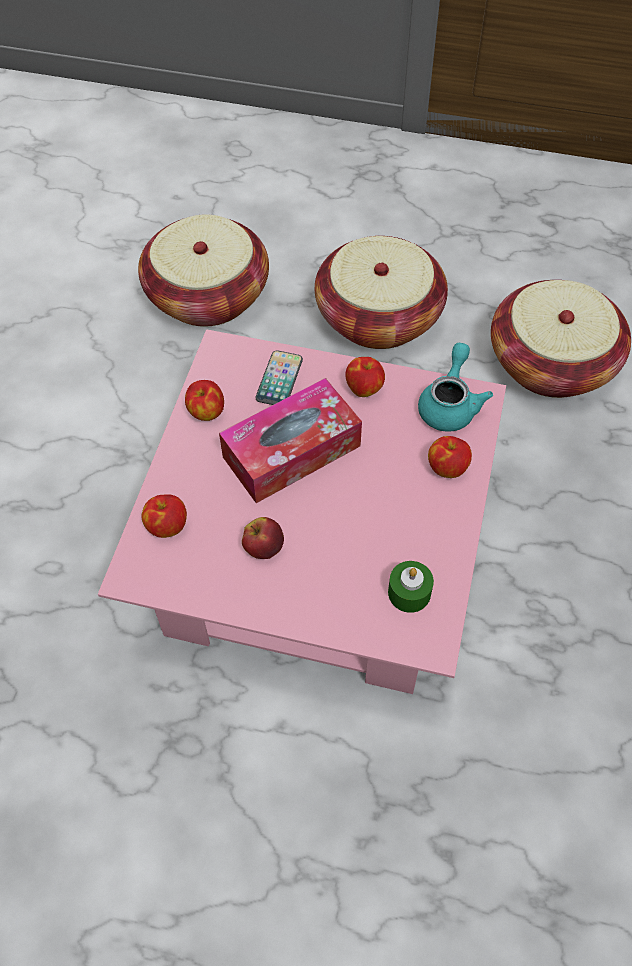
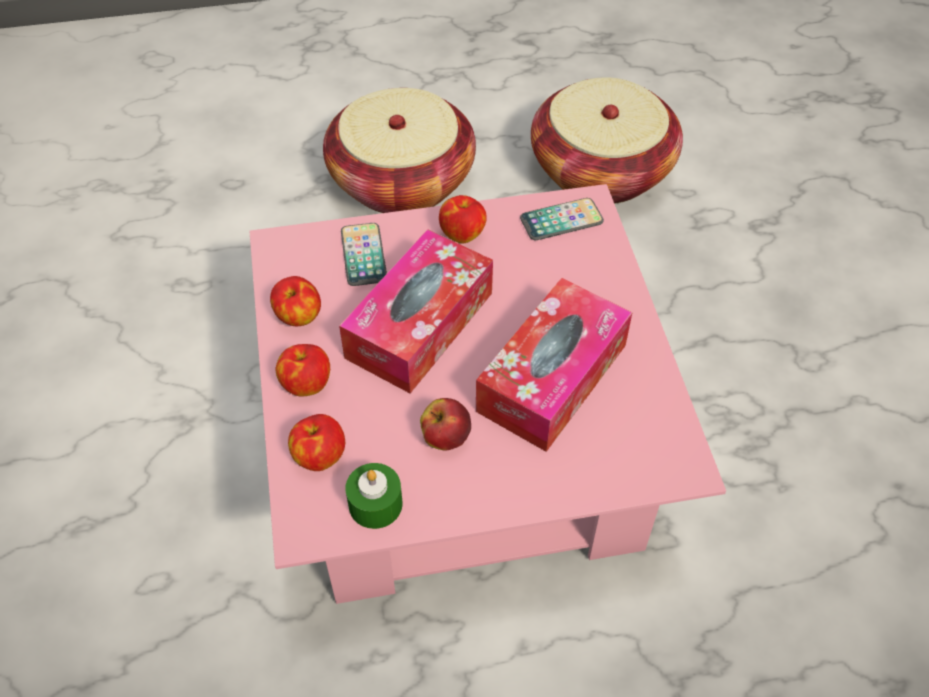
camera: 25 degrees left, 5 degrees down
basket [138,214,269,327] -> none
green candle [388,561,434,613] -> green candle moved to [345,463,403,529]
turquoise teapot [418,343,493,432] -> phone [520,198,604,240]
apple [428,436,472,478] -> apple moved to [275,344,330,397]
none -> tissue box [476,278,632,452]

